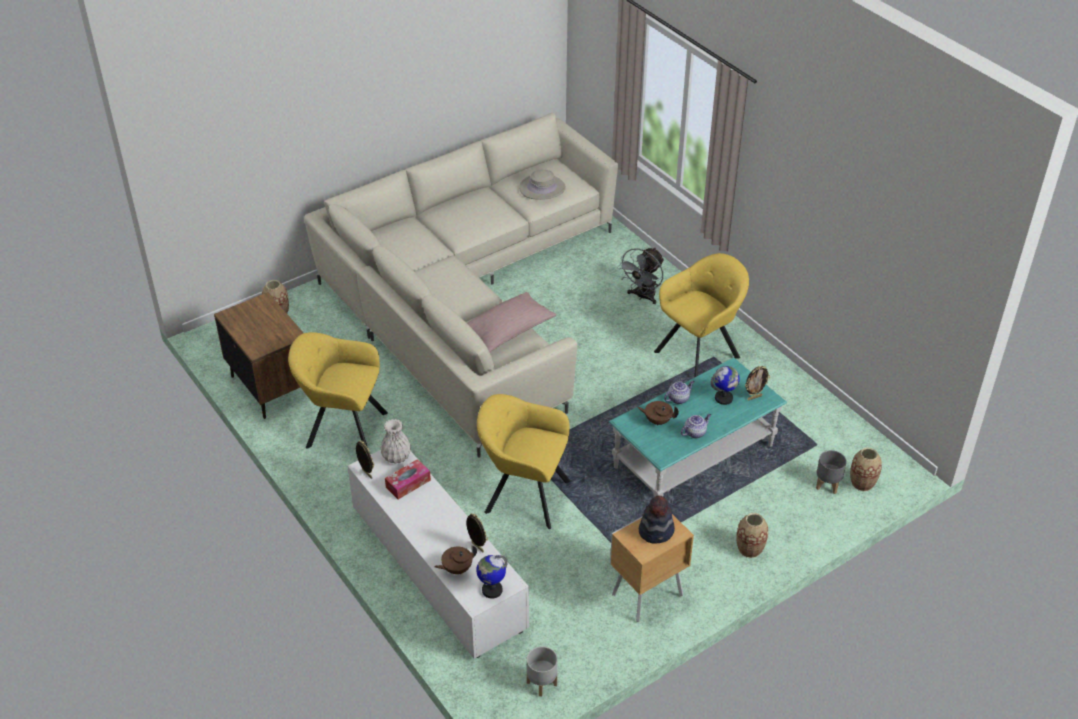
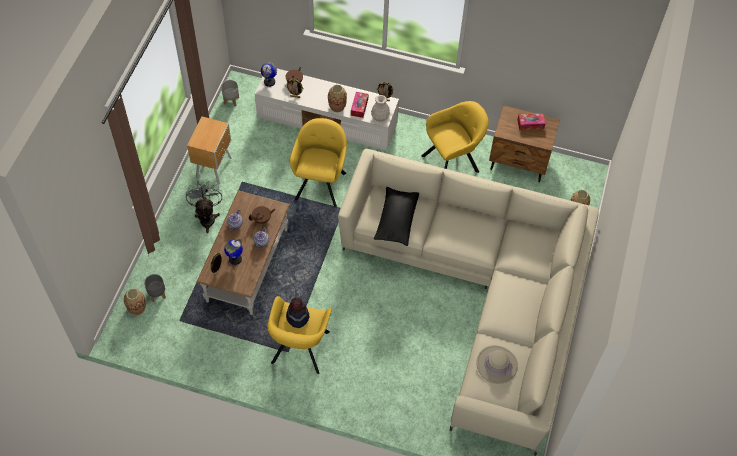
camera: 140 degrees right, 15 degrees up
pink pillow [467,292,556,352] -> black pillow [374,187,419,246]
yellow armchair [477,394,571,529] -> yellow armchair turned 60 degrees counterclockwise [290,118,347,207]
turquoise coffee table [609,358,787,497] -> brown coffee table [196,190,290,315]
grey fan [617,247,664,304] -> grey fan moved to [186,181,222,233]
hat [639,495,675,544] -> hat moved to [286,297,309,328]
vase [736,513,768,558] -> vase moved to [328,85,347,113]
none -> tissue box [517,113,545,130]

